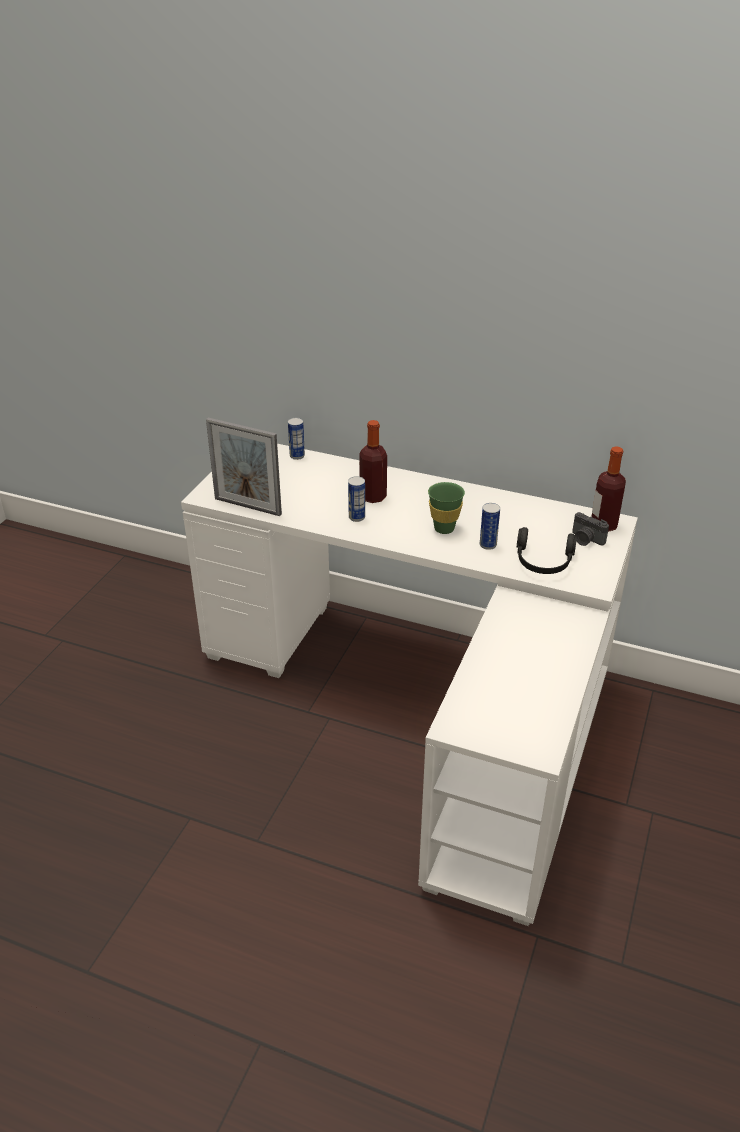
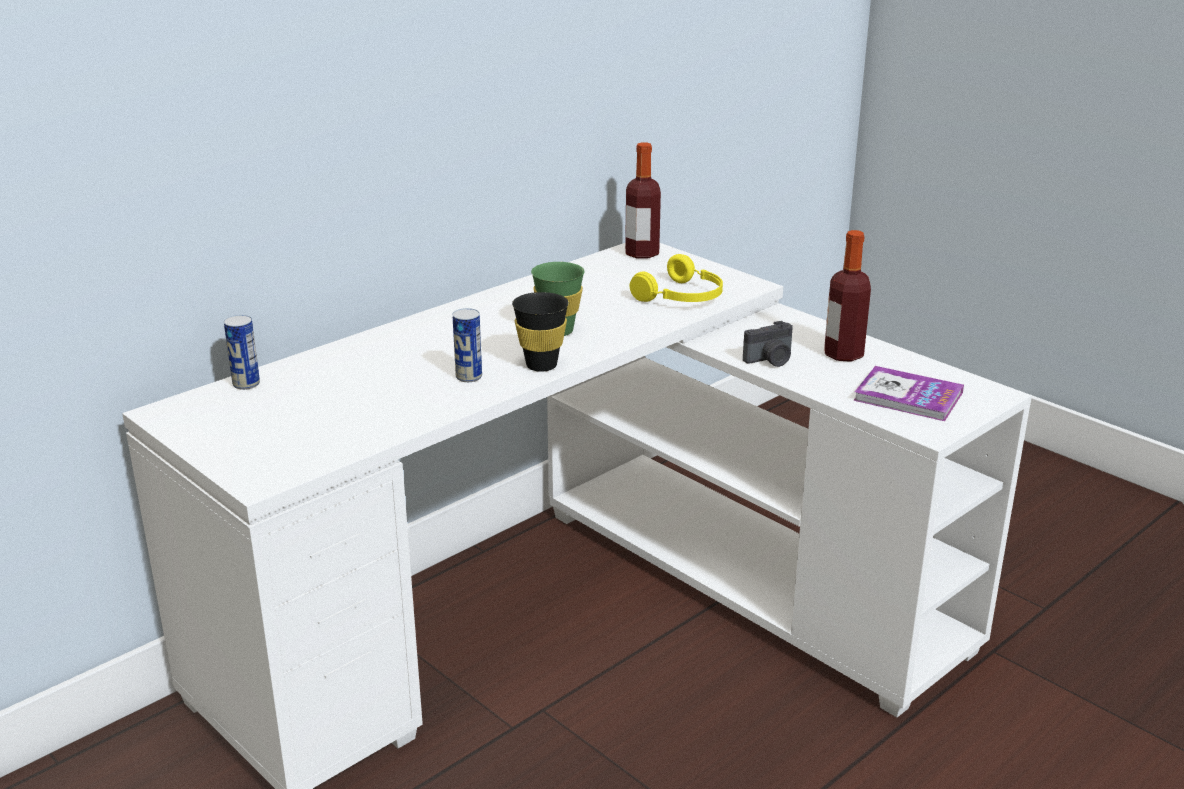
camera: 65 degrees left, 10 degrees down
picture frame [206,418,282,516] -> none
bottle [359,420,387,503] -> bottle moved to [824,230,871,362]
can [480,503,500,550] -> none
black headphones [517,527,577,574] -> yellow headphones [630,254,723,302]
camera [572,512,609,546] -> camera moved to [743,321,793,367]
none -> black cup [512,292,569,372]
none -> book [853,366,964,421]

